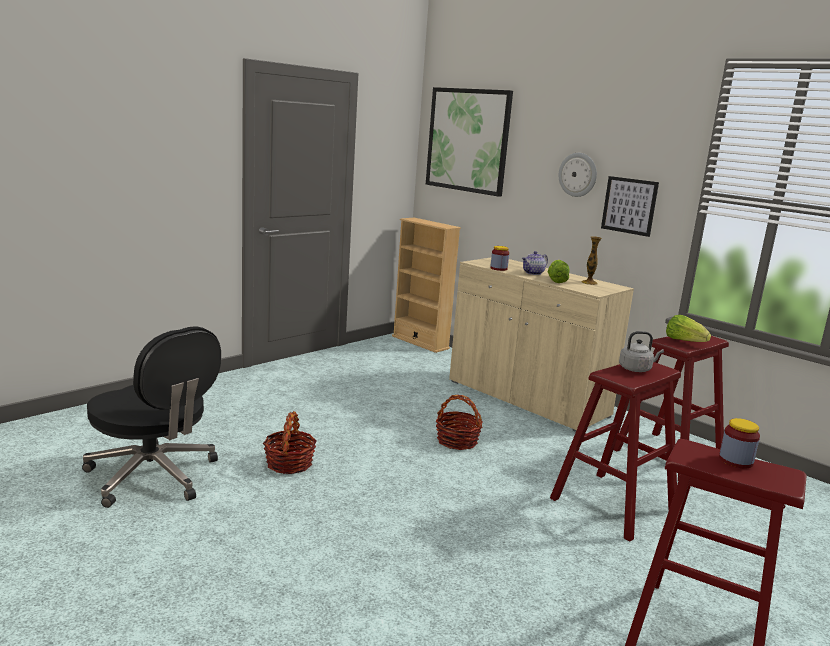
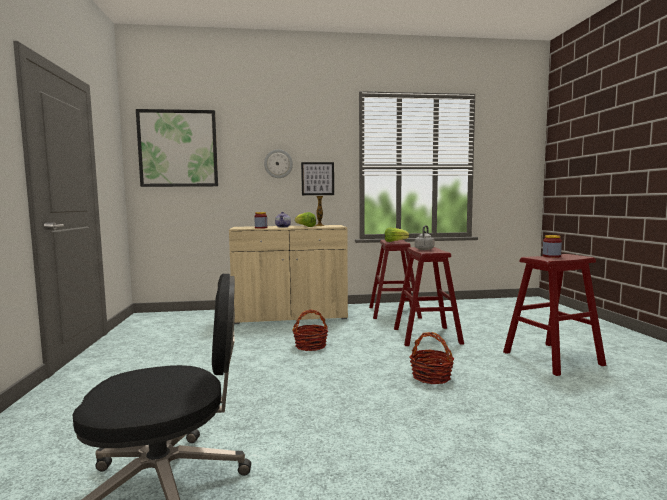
camera: 50 degrees left, 10 degrees down
basket [263,411,317,474] -> basket moved to [409,332,455,384]
beige bookcase [392,218,461,353] -> none

